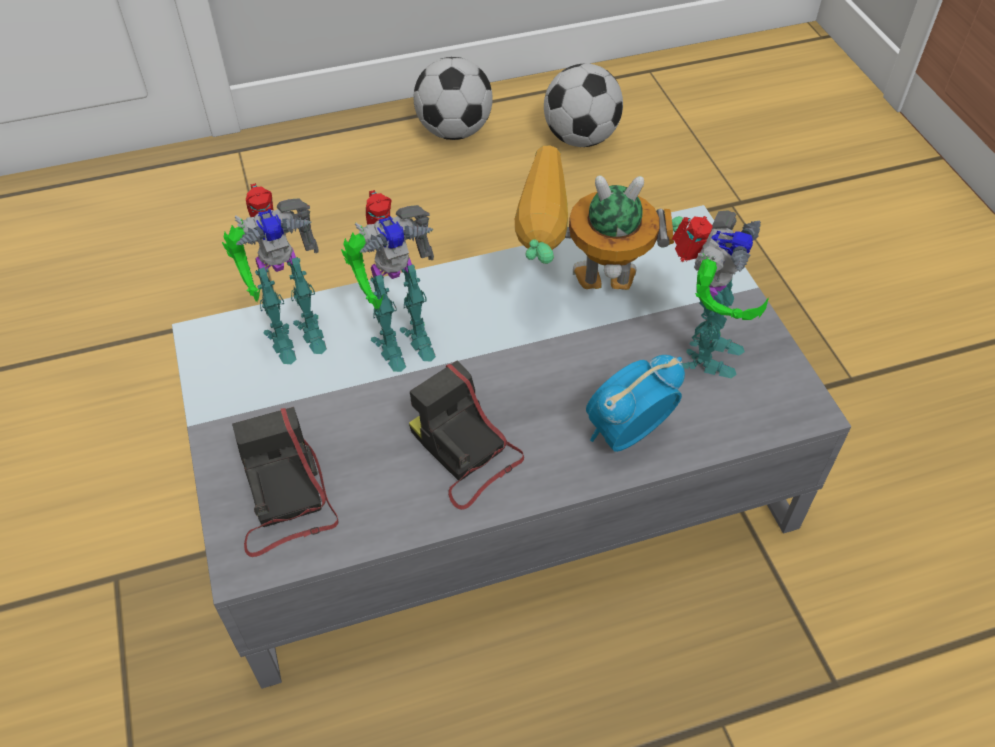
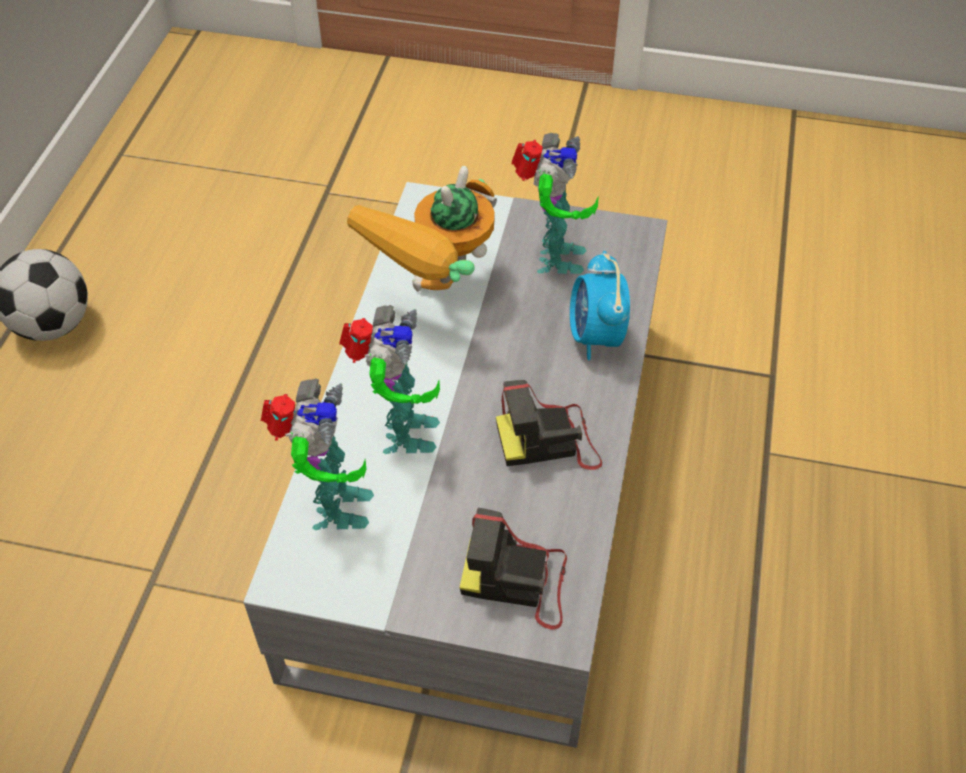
camera: 60 degrees left, 0 degrees up
football [544,63,623,147] -> none
toy robot [672,210,769,378] -> toy robot turned 45 degrees clockwise [511,133,599,274]

